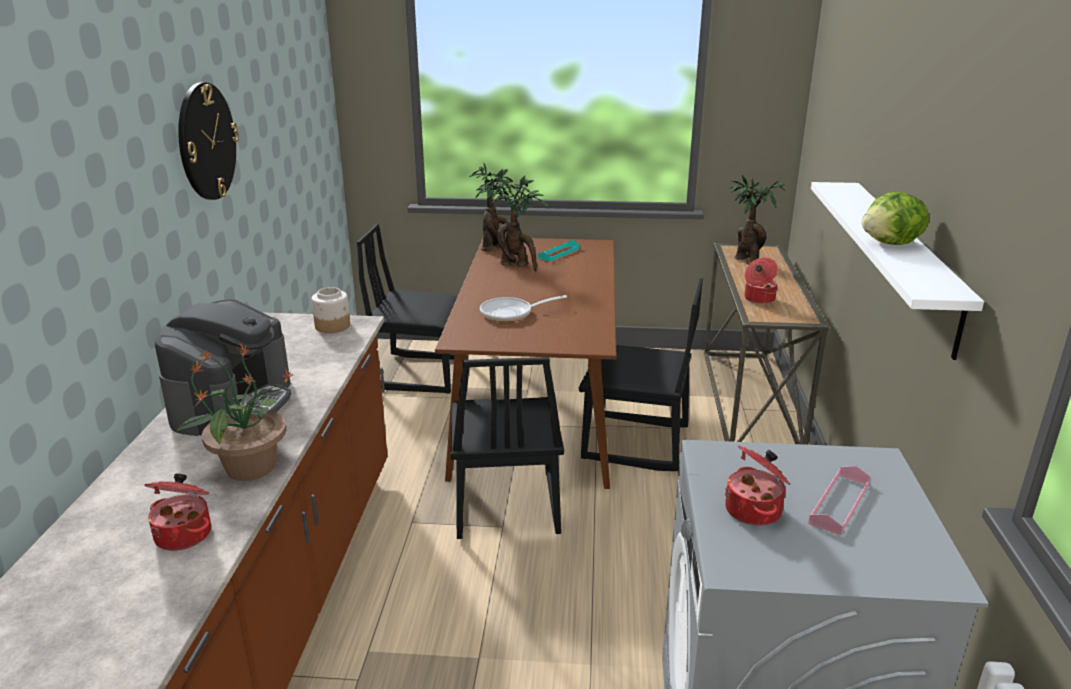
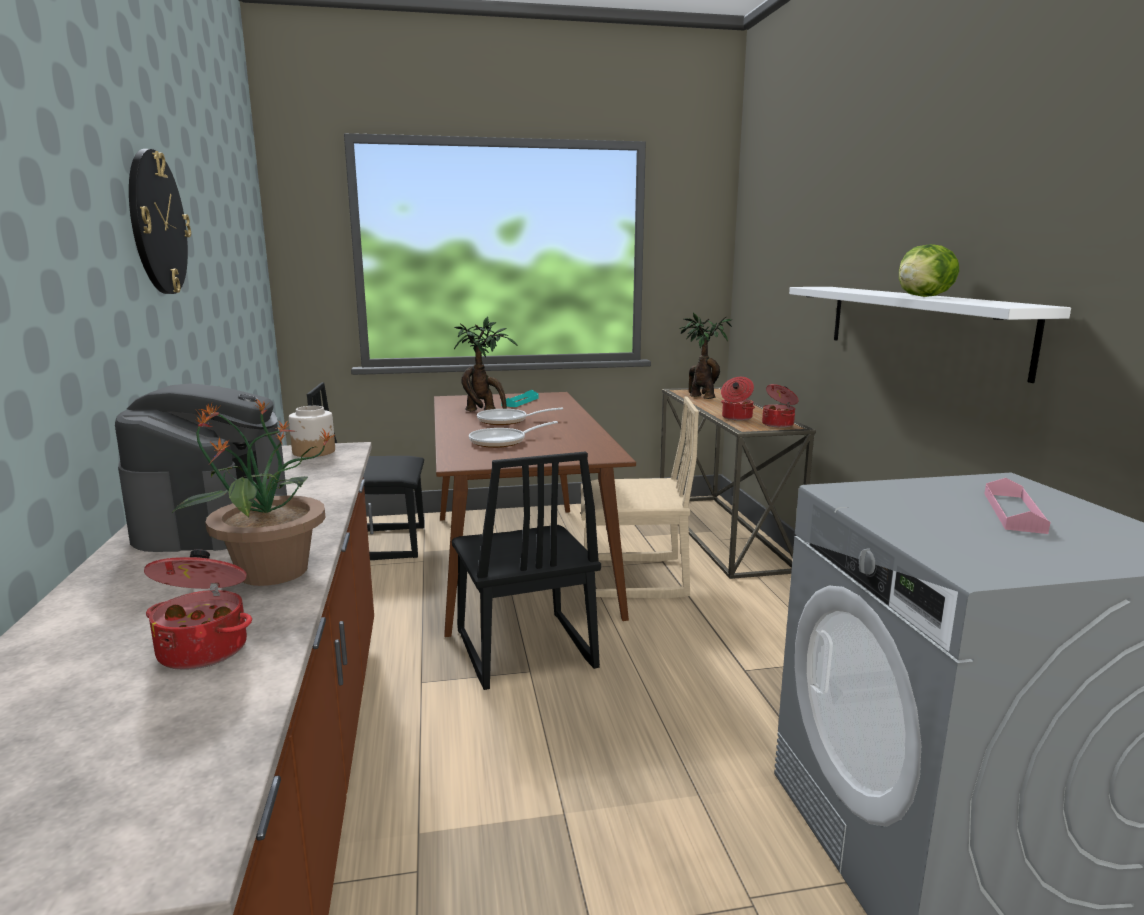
camera: 15 degrees left, 10 degrees down
potted plant [469,162,513,251] -> none
black chair [578,278,703,471] -> beige chair [581,397,699,599]
cooking pot [725,445,790,526] -> cooking pot moved to [762,384,799,428]
none -> frying pan [477,407,563,425]

